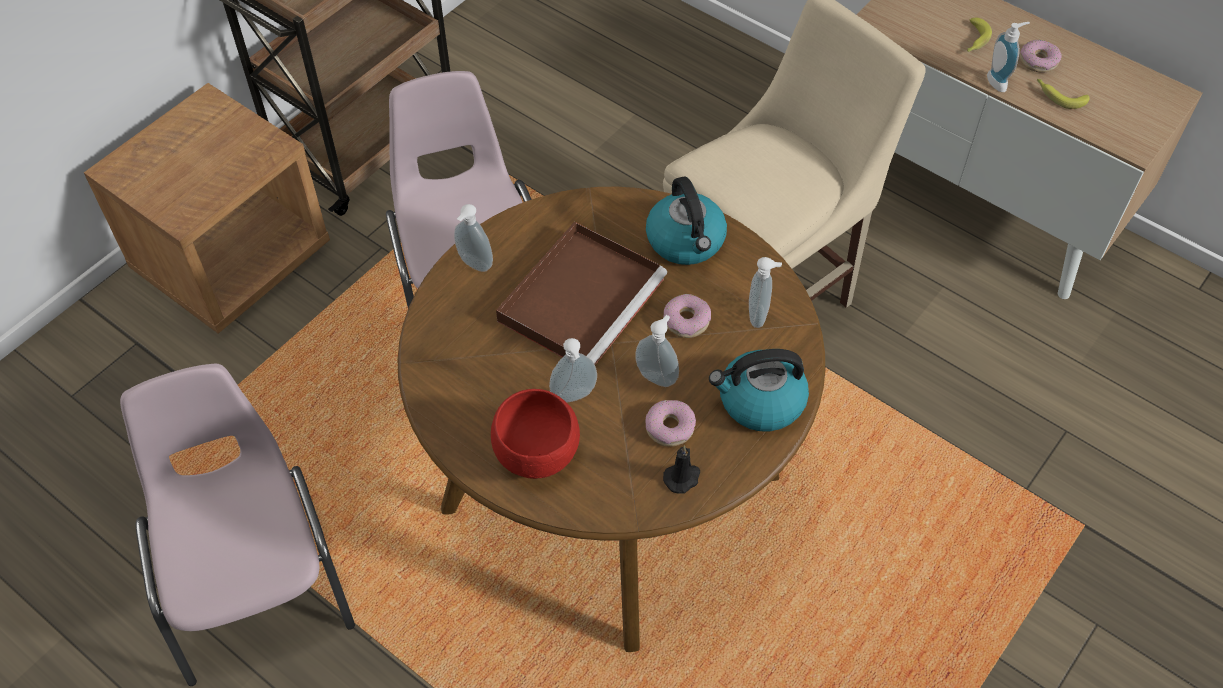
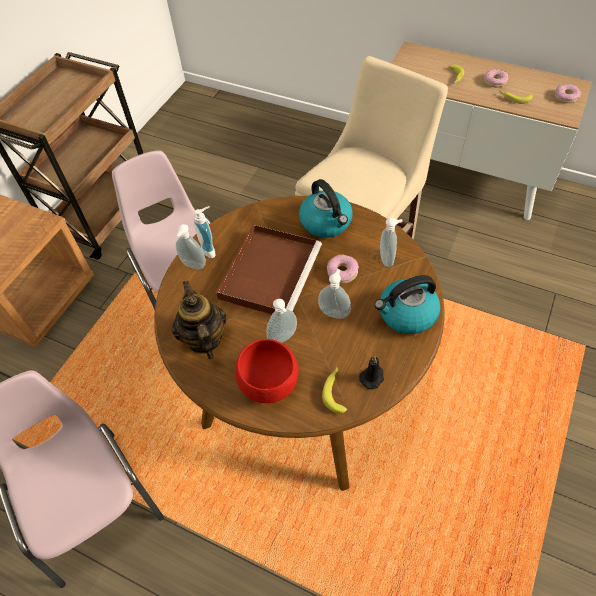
camera: 10 degrees left, 0 degrees up
donut [646,400,696,446] -> donut moved to [555,84,581,103]
soap dispenser [987,22,1030,92] -> soap dispenser moved to [194,206,216,258]
none -> teapot [172,280,226,359]
none -> banana [322,367,347,414]

